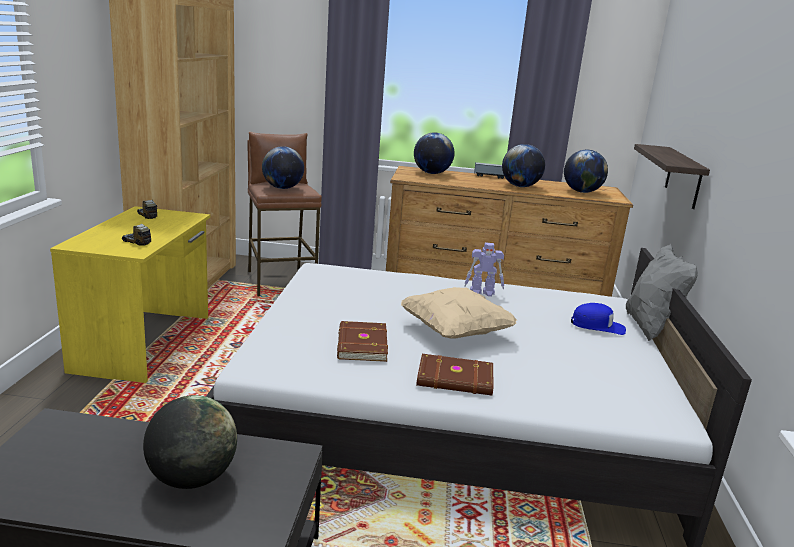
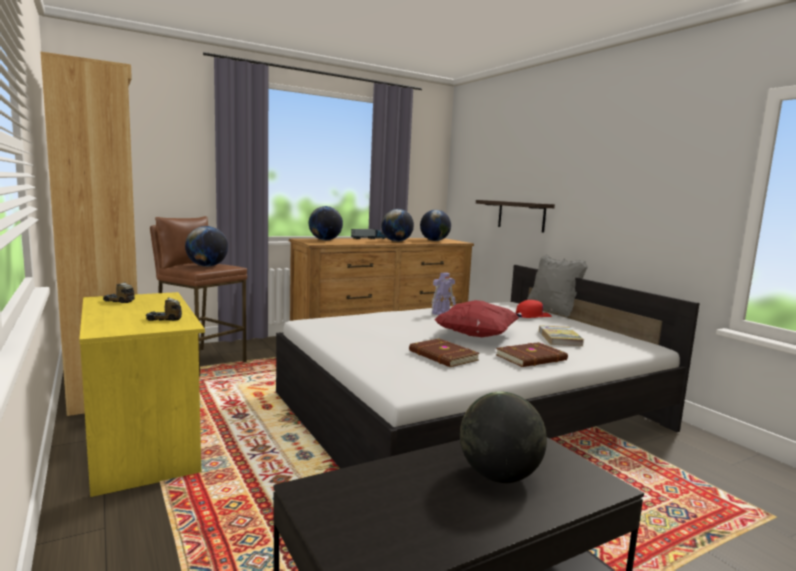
camera: 35 degrees left, 10 degrees down
beige pillow [401,287,517,338] -> red pillow [434,300,519,337]
blue cap [571,303,626,335] -> red cap [515,300,552,318]
none -> book [539,325,584,346]

